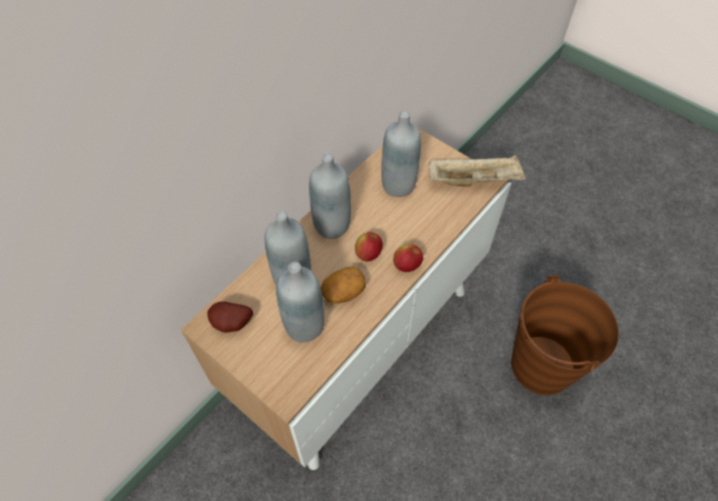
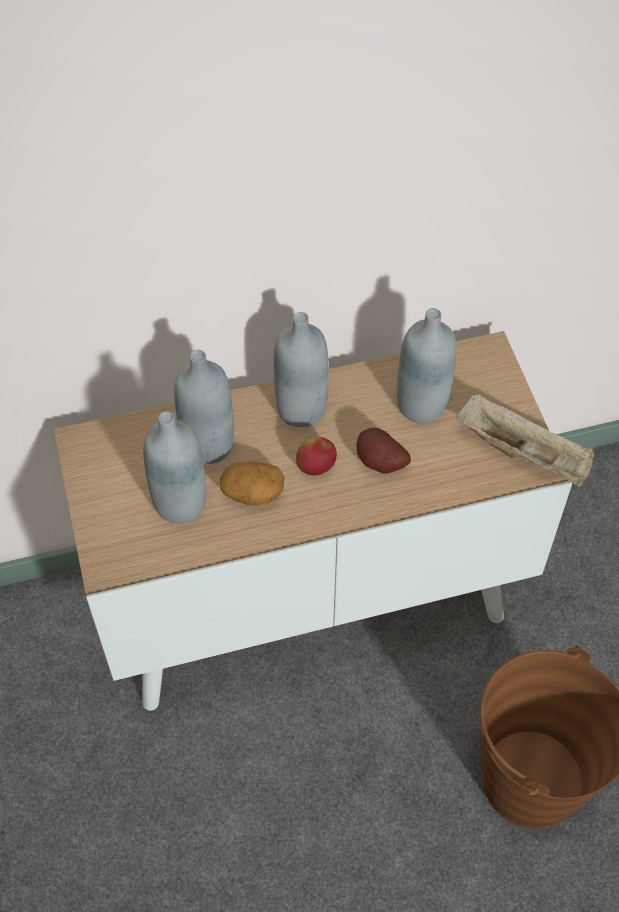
camera: 35 degrees right, 0 degrees up
potato [207,301,253,333] -> potato moved to [356,428,411,474]
apple [393,244,423,272] -> none

